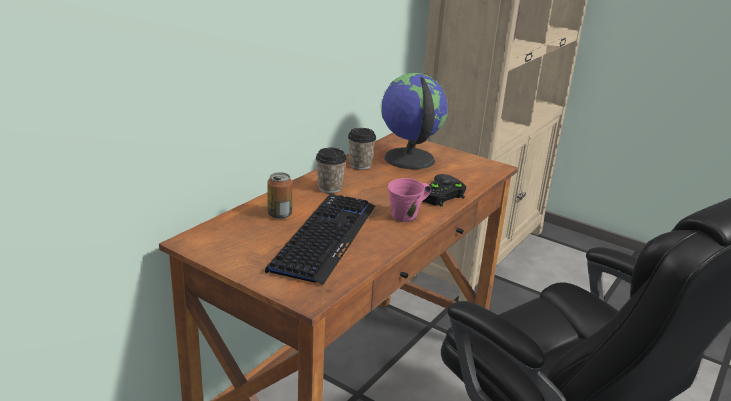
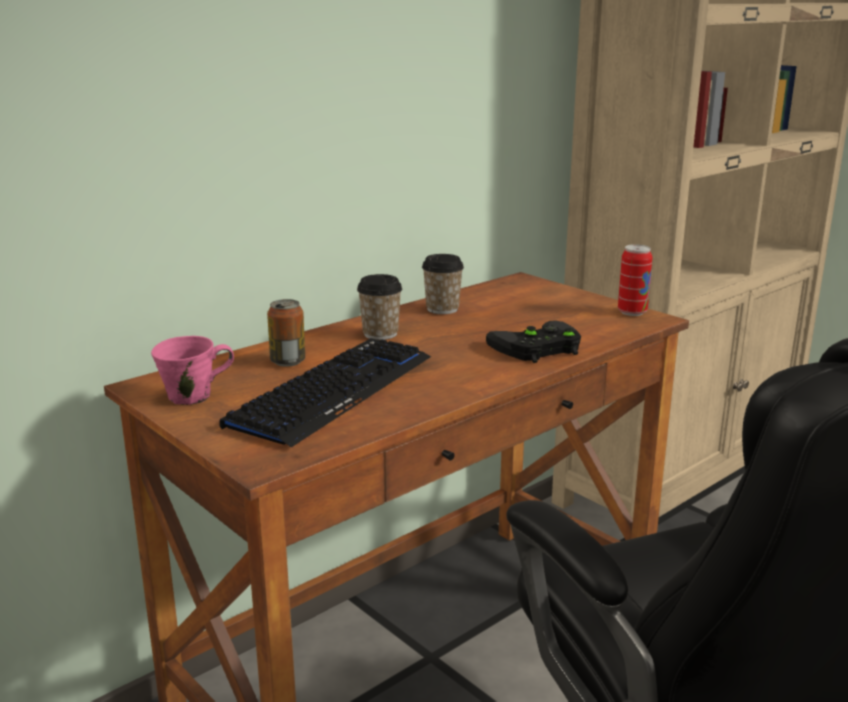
camera: 15 degrees right, 5 degrees down
globe [381,73,447,169] -> none
pink mug [388,178,431,222] -> pink mug moved to [151,336,234,405]
none -> can [618,244,652,316]

